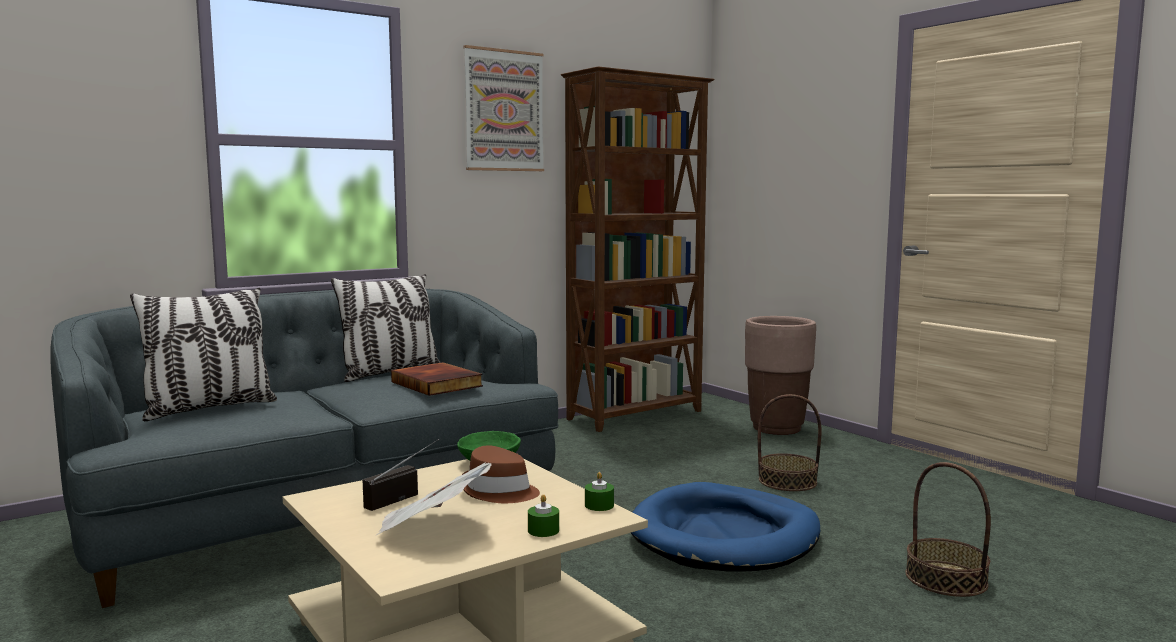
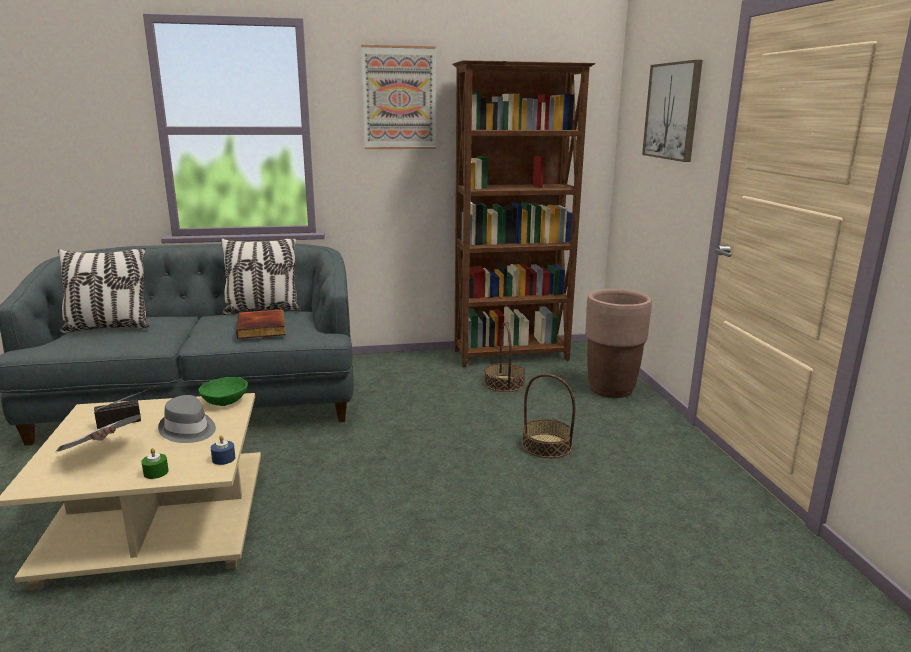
camera: 25 degrees right, 10 degrees up
brown hat [462,445,540,503] -> grey hat [158,395,216,443]
green candle [585,472,614,511] -> blue candle [211,435,235,465]
blue dog bed [631,482,820,572] -> none
basket [906,462,991,597] -> basket moved to [484,322,525,392]
none -> picture [642,60,703,162]

